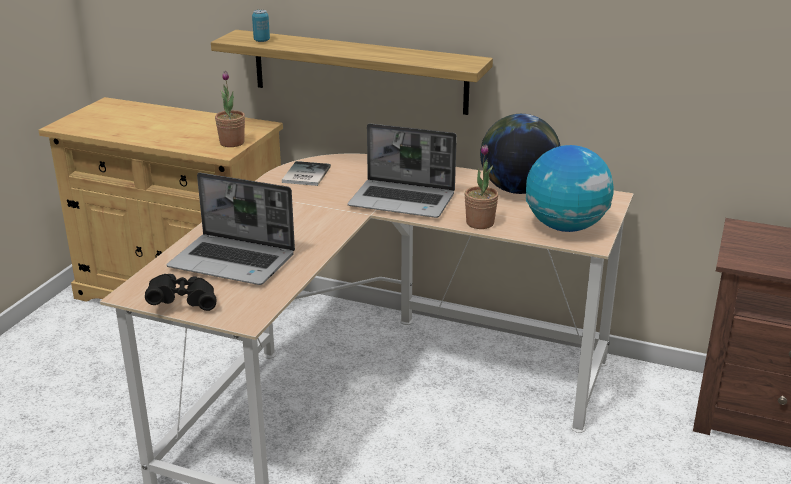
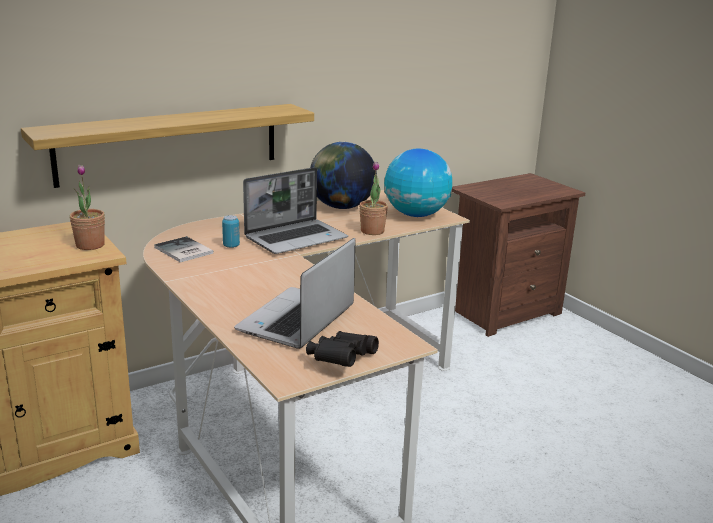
camera: 55 degrees left, 5 degrees down
laptop [167,173,295,285] -> laptop turned 150 degrees clockwise [234,238,356,349]
can [252,10,270,42] -> can moved to [222,215,240,248]

